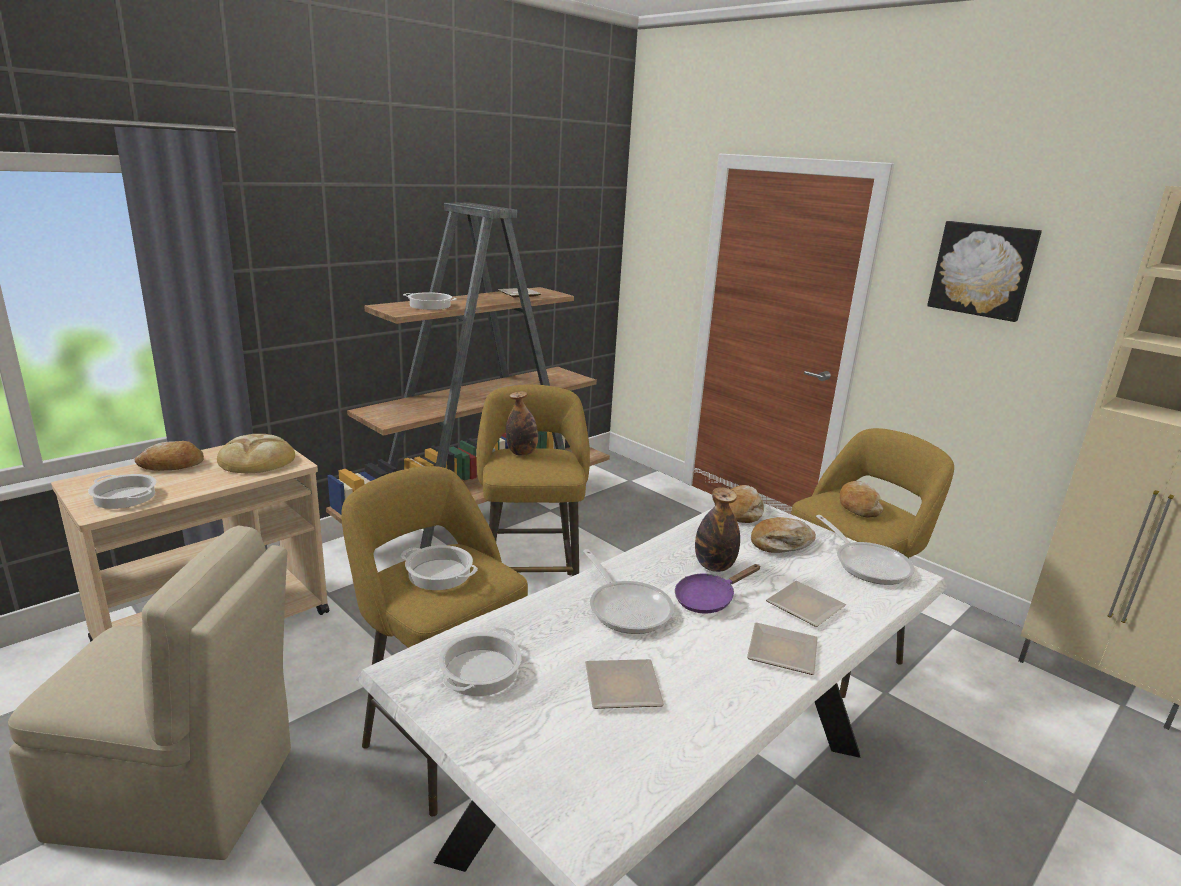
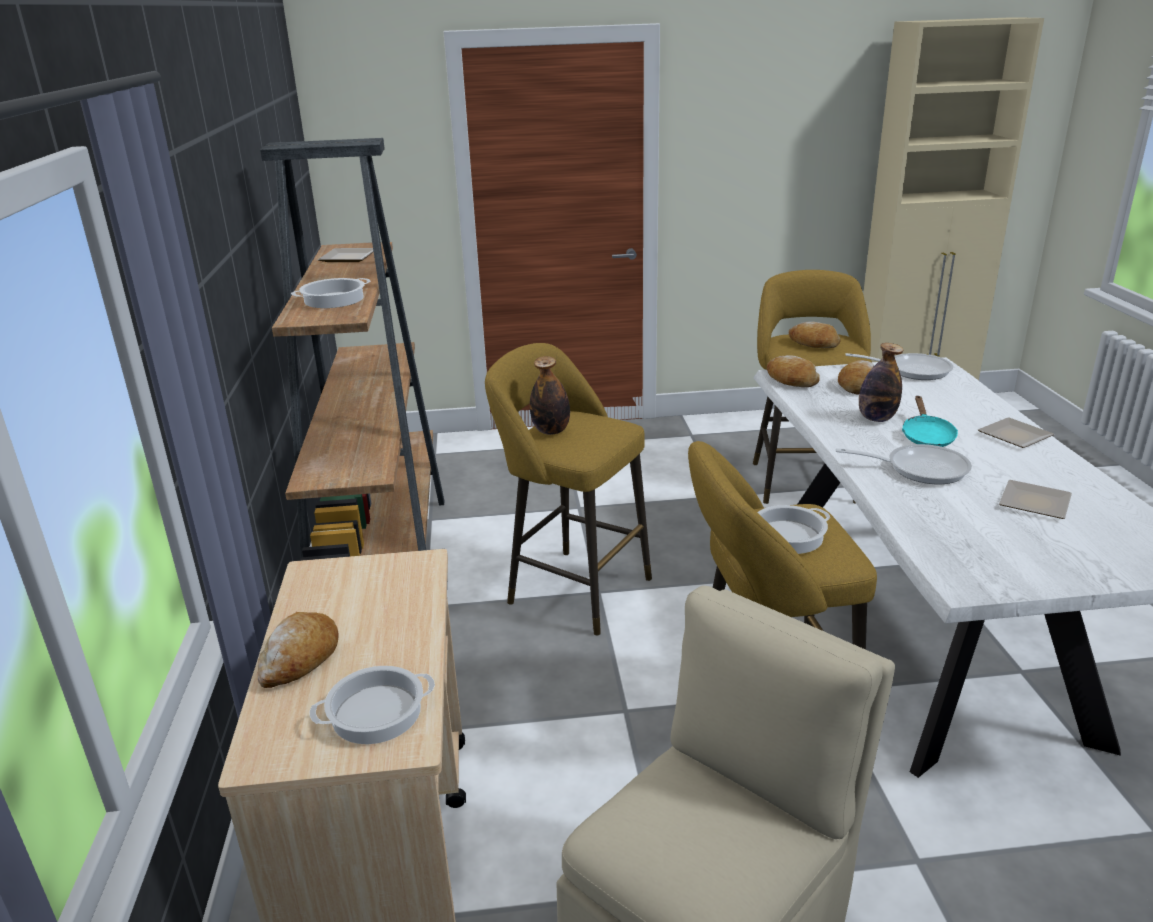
camera: 50 degrees left, 5 degrees up
bread [217,434,295,473] -> none
cooking pot [438,627,522,696] -> none
purple frying pan [675,564,760,614] -> turquoise frying pan [902,396,958,447]
plate [766,581,846,627] -> none
picture [927,221,1042,322] -> none

